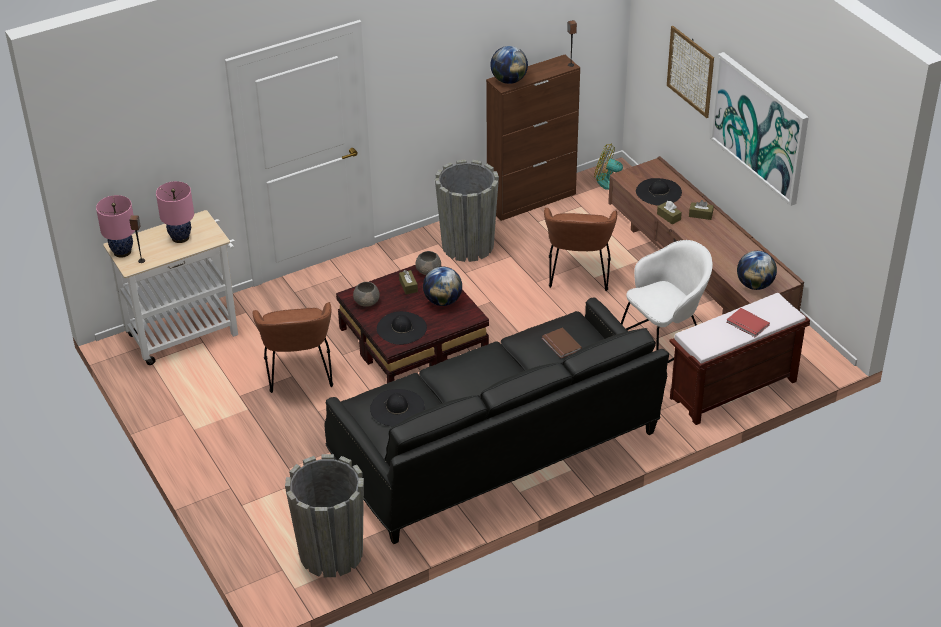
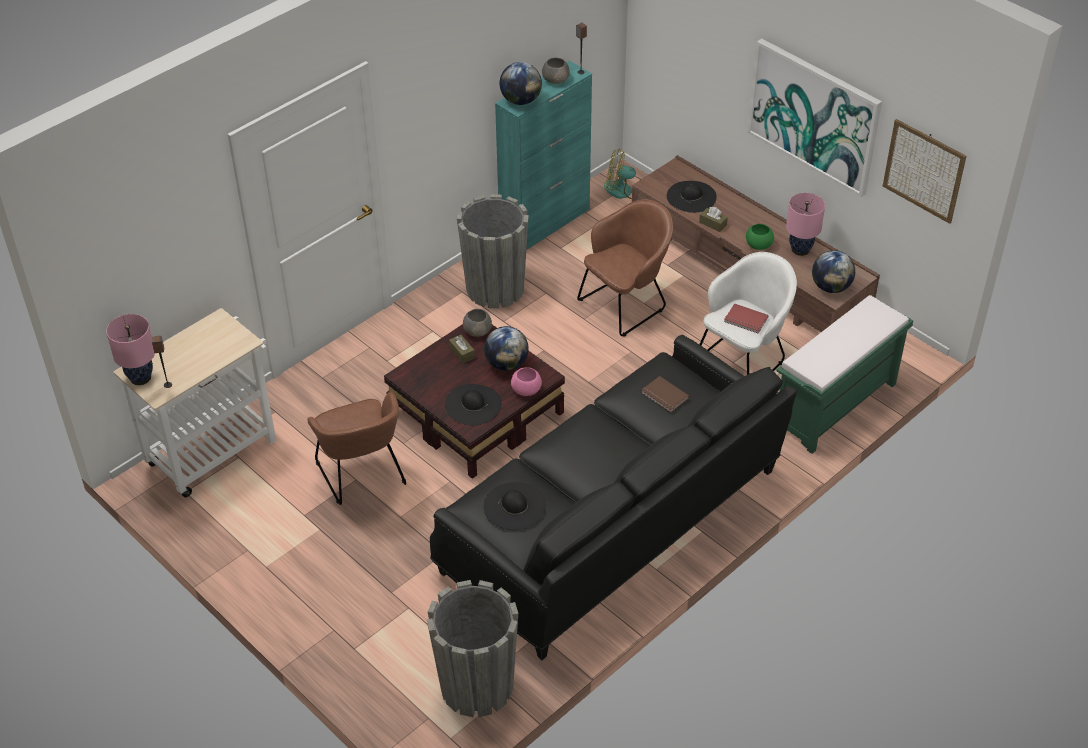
camera: 15 degrees left, 5 degrees up
pink table lamp [156,181,194,243] -> pink table lamp moved to [786,193,825,256]
grey bowl [353,282,379,307] -> grey bowl moved to [542,58,570,84]
brown cabinet [486,55,580,221] -> turquoise cabinet [495,61,592,250]
brown armchair [544,208,617,291] -> brown armchair turned 120 degrees counterclockwise [577,199,673,337]
picture [667,26,714,118] -> picture moved to [883,119,966,224]
brown bench [669,293,810,425] -> green bench [776,295,913,454]
brown tissue box [689,200,714,220] -> none
red book [727,308,770,337] -> red book moved to [724,303,769,333]
none -> pink bowl [511,367,542,396]
none -> green bowl [746,224,774,250]

